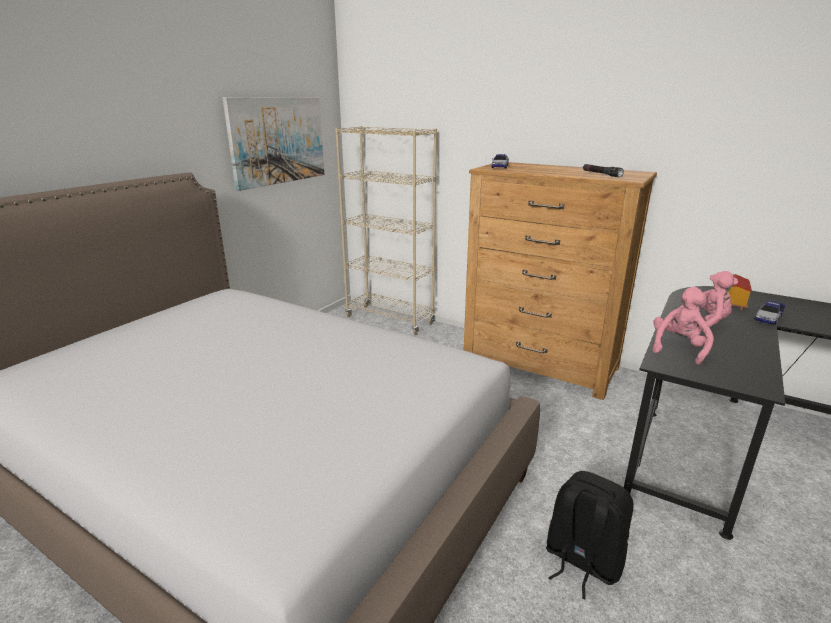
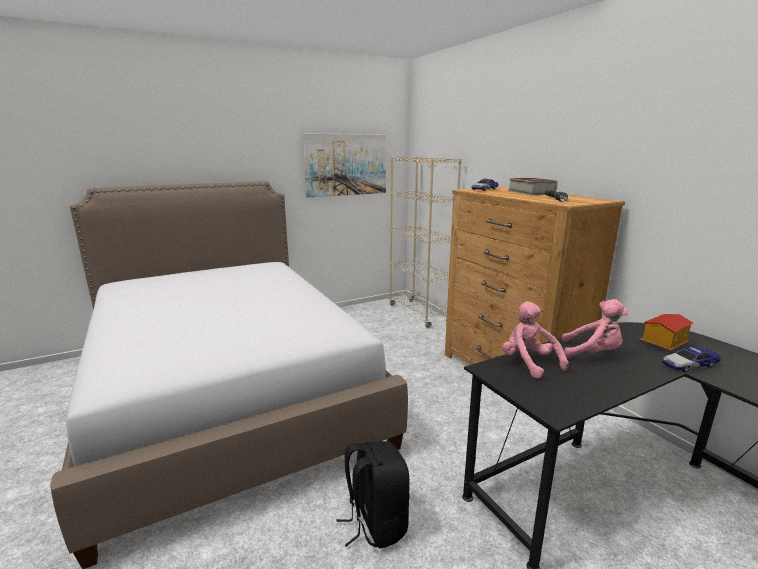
camera: 30 degrees right, 5 degrees down
pink plush toy [652,287,714,365] -> pink plush toy turned 90 degrees counterclockwise [502,301,569,379]
none -> book [507,178,557,195]

